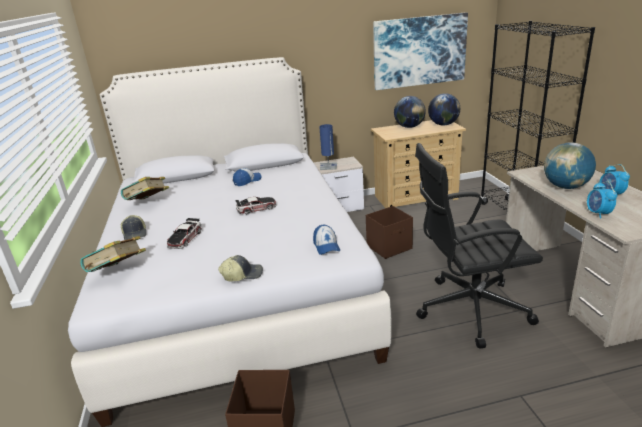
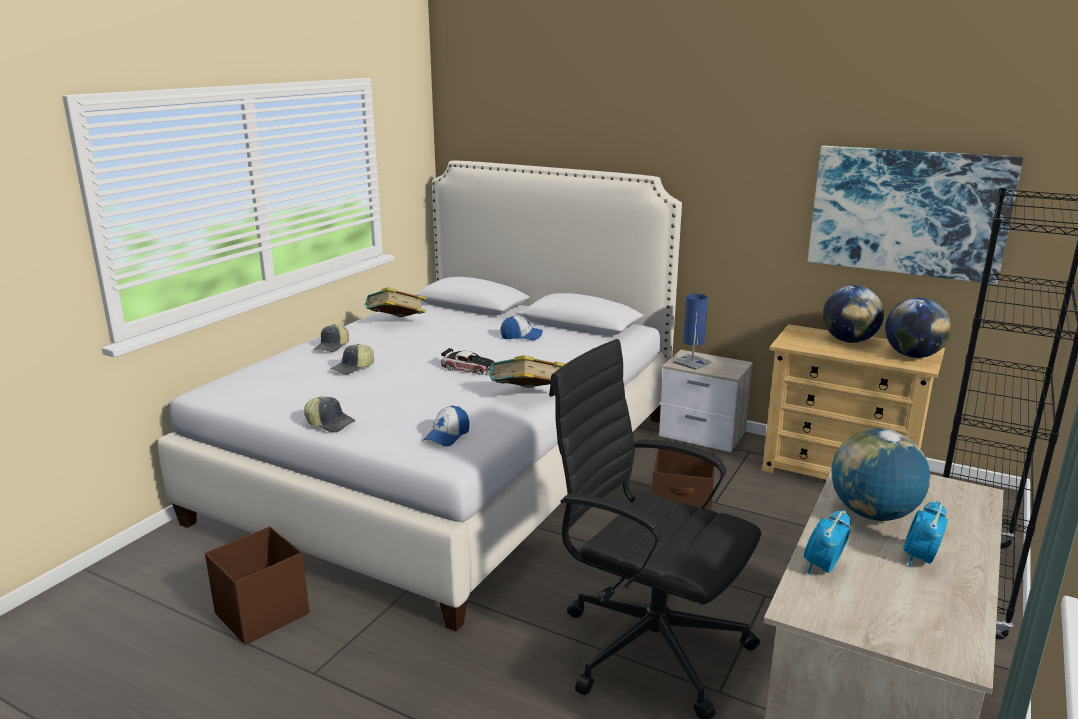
camera: 40 degrees right, 5 degrees down
book [80,236,146,272] -> book moved to [489,355,565,388]
toy car [167,218,201,249] -> cap [331,344,374,374]

